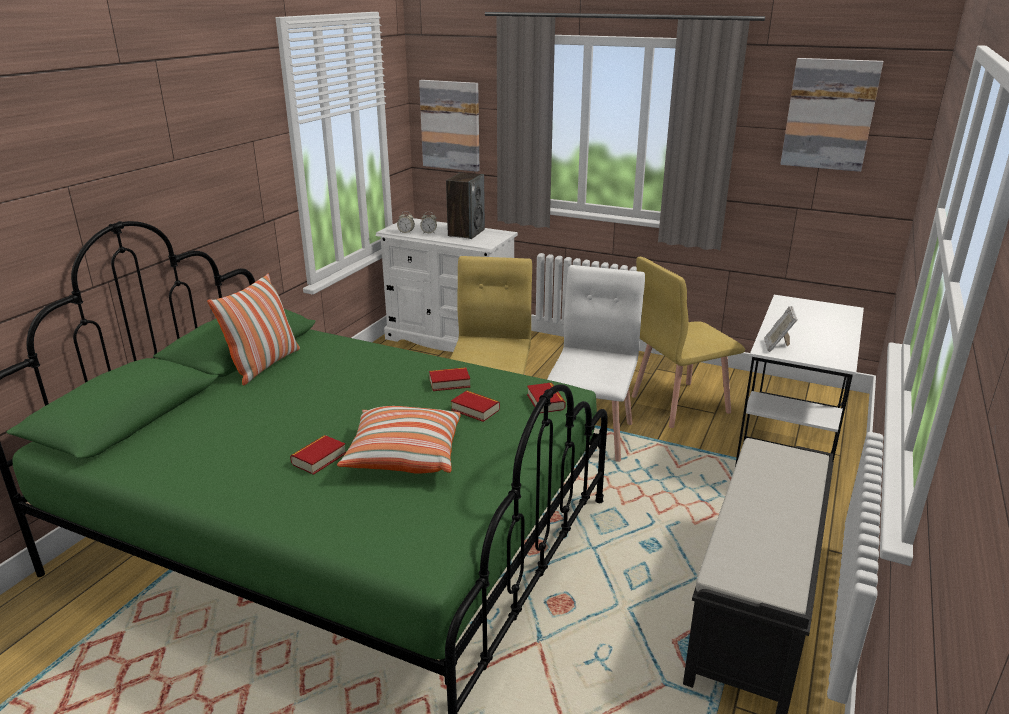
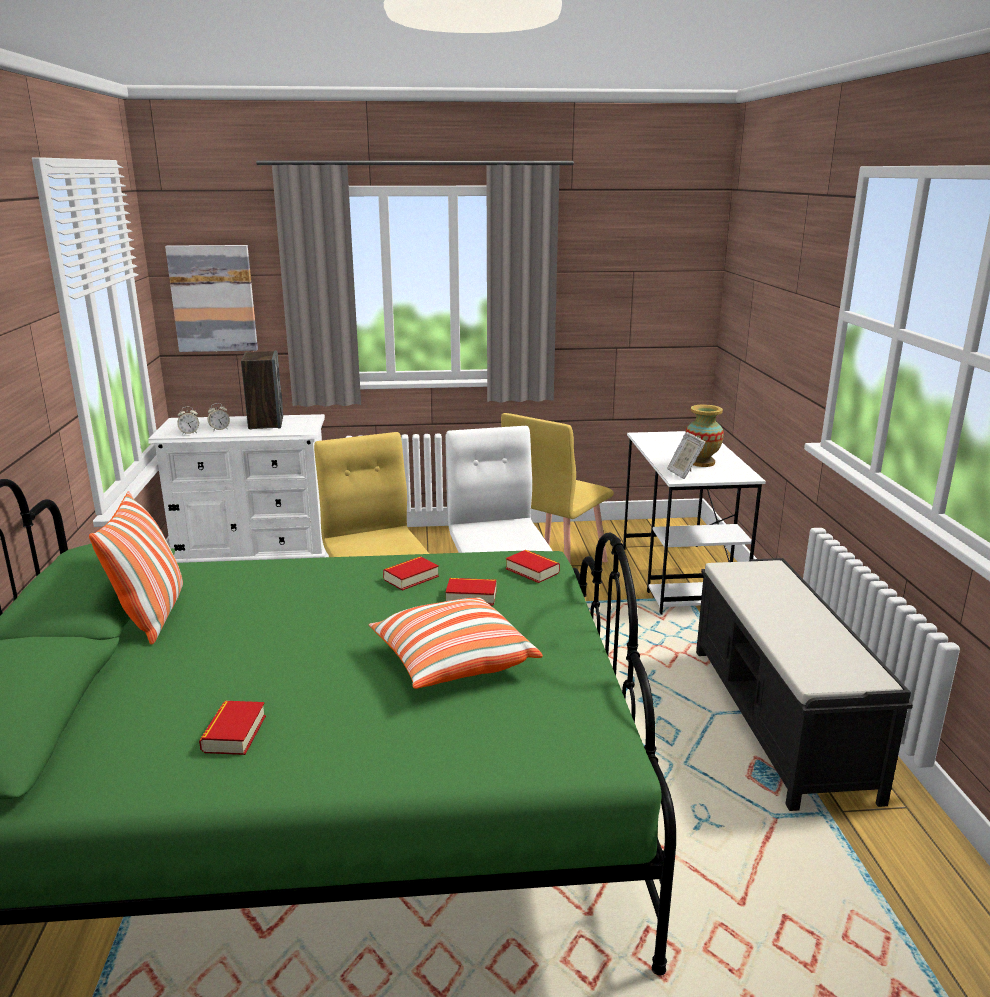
camera: 30 degrees left, 5 degrees down
book [290,435,346,475] -> book moved to [199,701,266,755]
picture [780,58,883,172] -> none
none -> vase [685,405,724,467]

